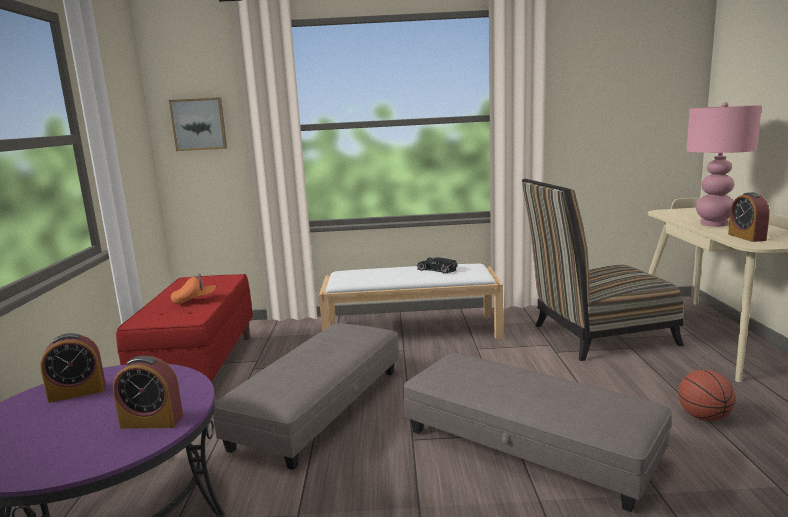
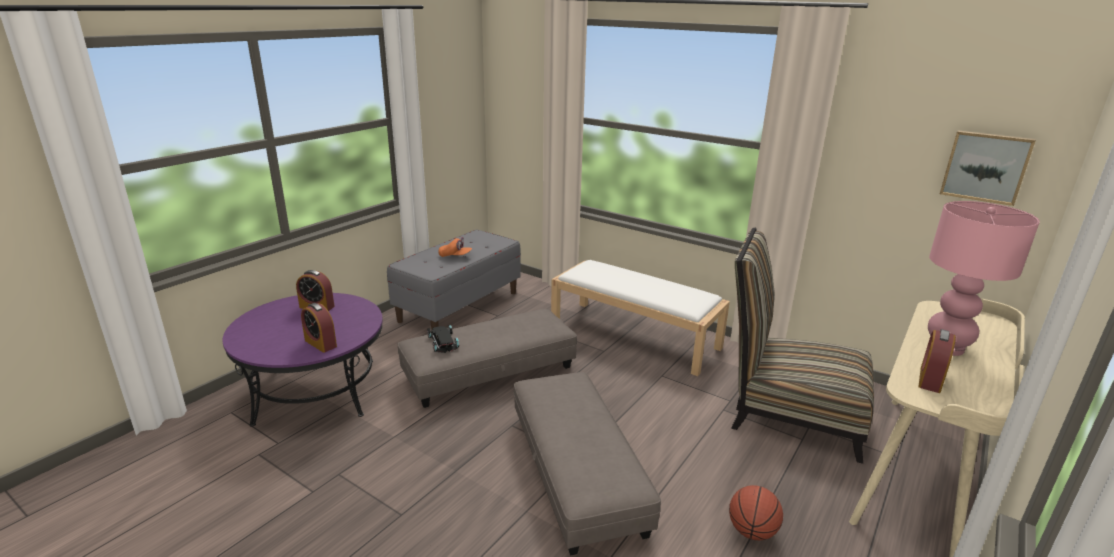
camera: 35 degrees right, 10 degrees up
red bench [116,274,253,382] -> grey bench [387,230,521,329]
picture [169,97,227,151] -> picture moved to [940,130,1036,206]
black toy car [417,257,458,273] -> black toy car moved to [427,325,459,353]

